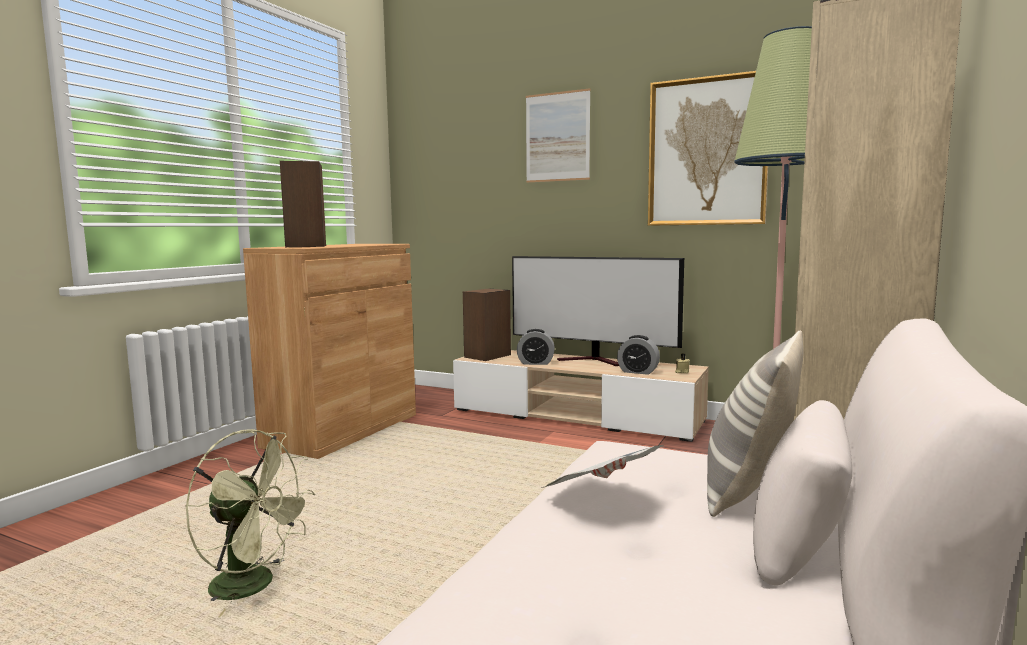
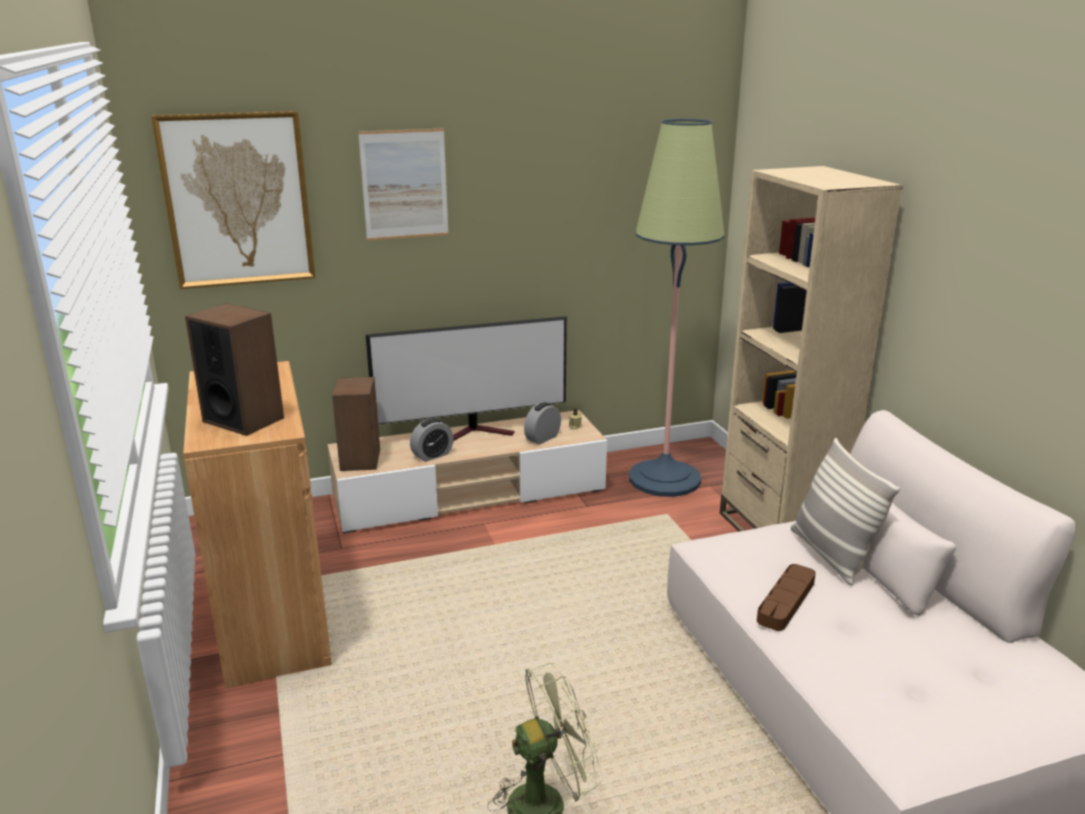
camera: 45 degrees left, 15 degrees up
newspaper [541,445,664,488] -> brown tray [757,564,816,631]
alarm clock [617,335,660,375] -> alarm clock turned 150 degrees clockwise [524,402,561,445]
picture [648,71,768,226] -> picture moved to [151,111,315,289]

